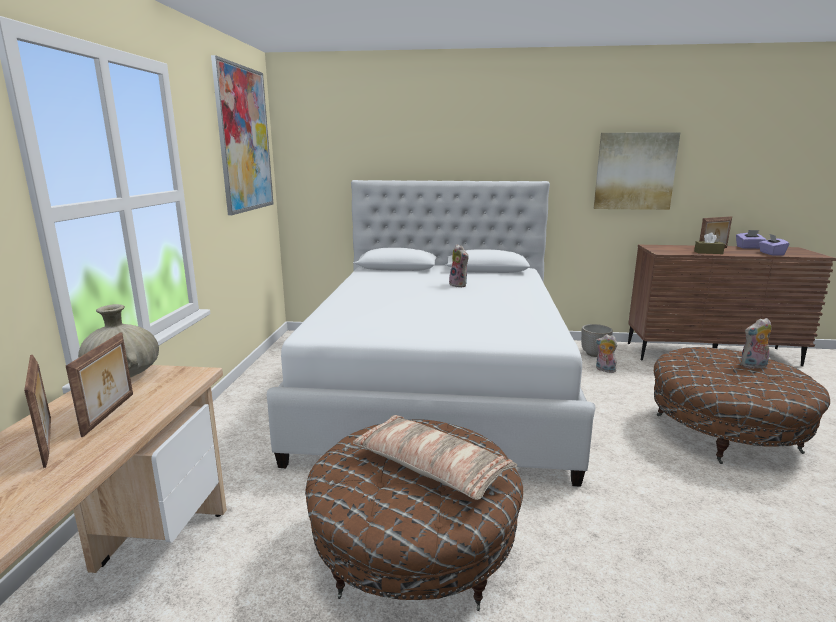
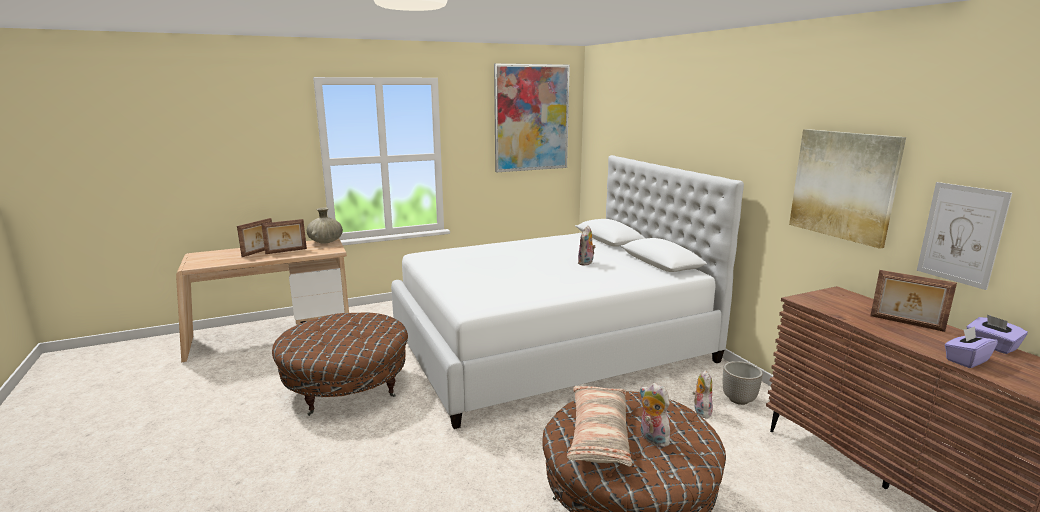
camera: 60 degrees right, 0 degrees up
pillow [353,415,517,500] -> pillow moved to [567,386,632,466]
brown tissue box [694,232,725,254] -> none
none -> picture [917,182,1012,290]

